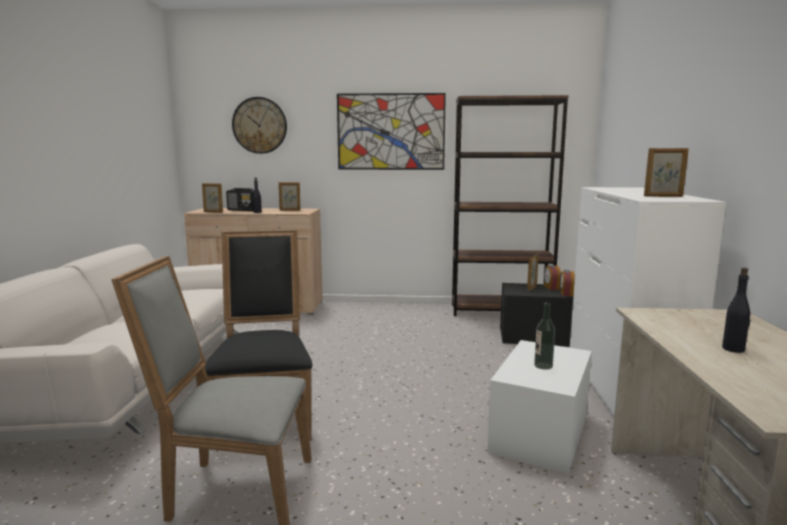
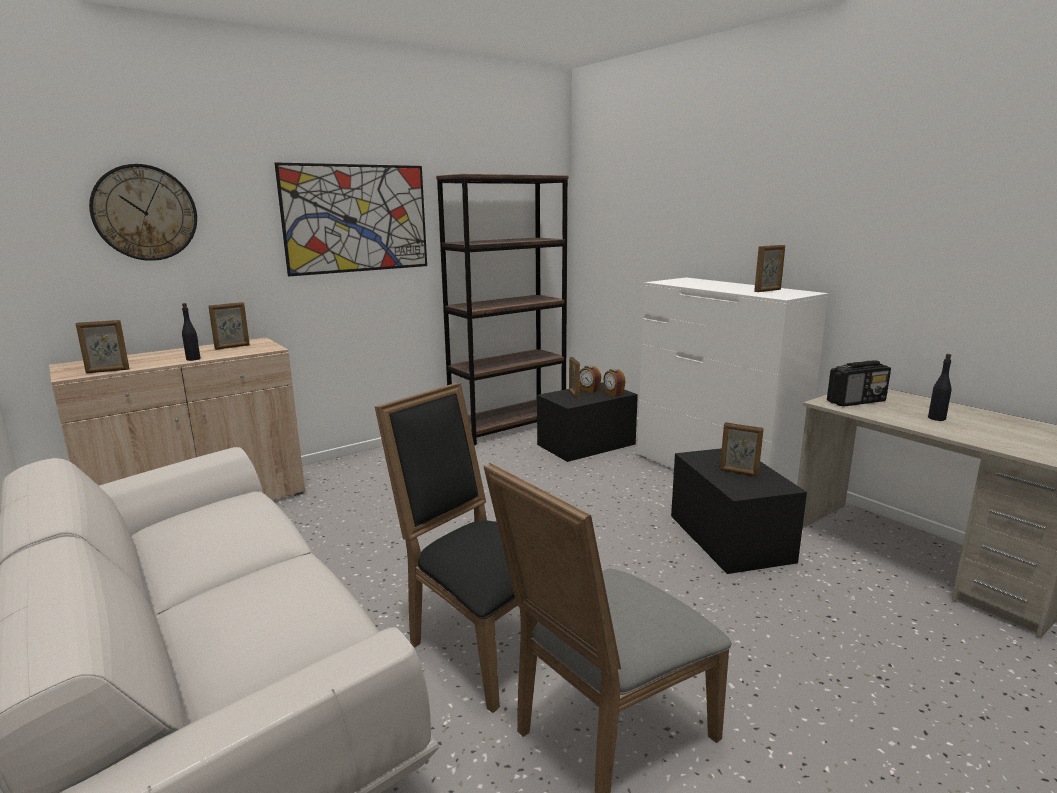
camera: 40 degrees left, 5 degrees up
radio [226,188,254,211] -> radio moved to [827,360,891,407]
white storage box [487,340,592,474] -> black storage box [671,448,807,574]
bottle [534,302,555,370] -> picture frame [720,422,764,477]

